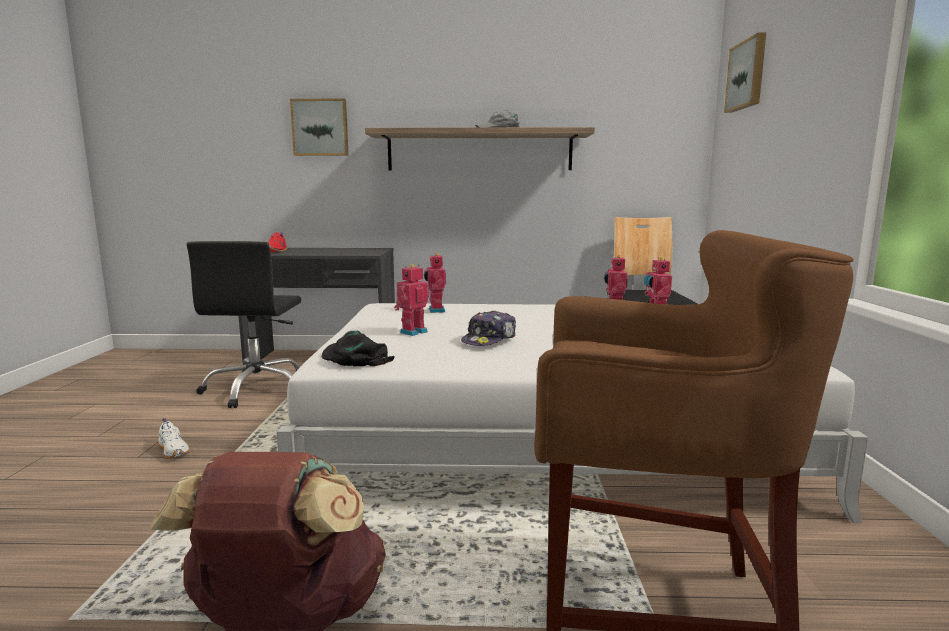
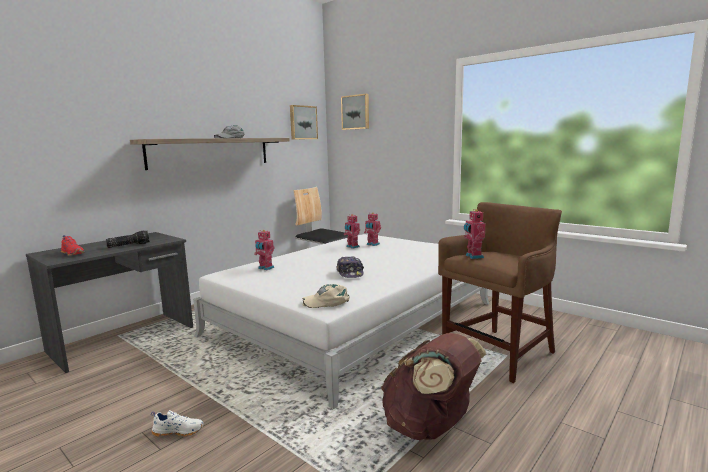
camera: 50 degrees left, 0 degrees up
black office chair [187,241,301,408] -> none
picture [290,99,349,156] -> picture moved to [290,105,318,140]
black cap [322,331,395,366] -> beige cap [302,284,349,308]
toy robot [394,264,430,336] -> toy robot moved to [464,209,485,259]
none -> flashlight [106,231,150,248]

